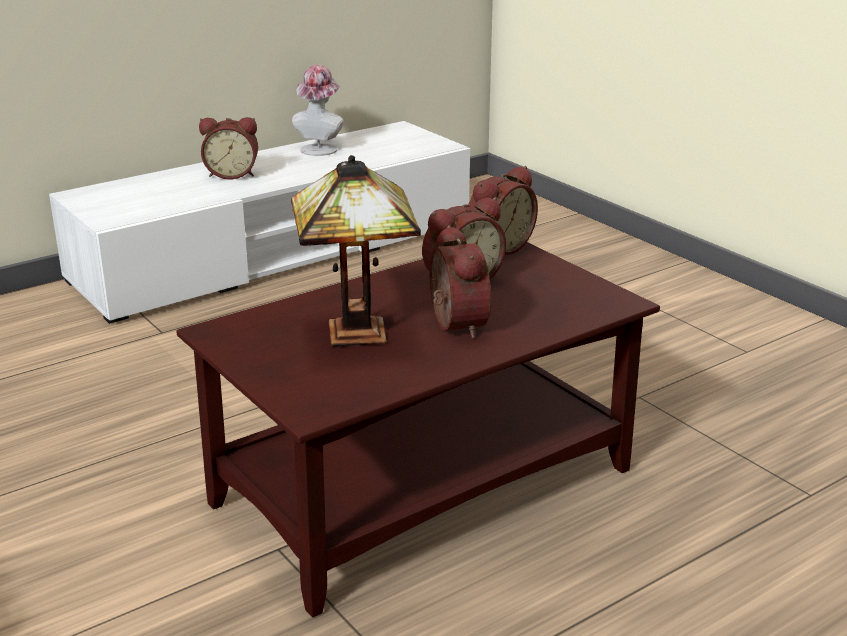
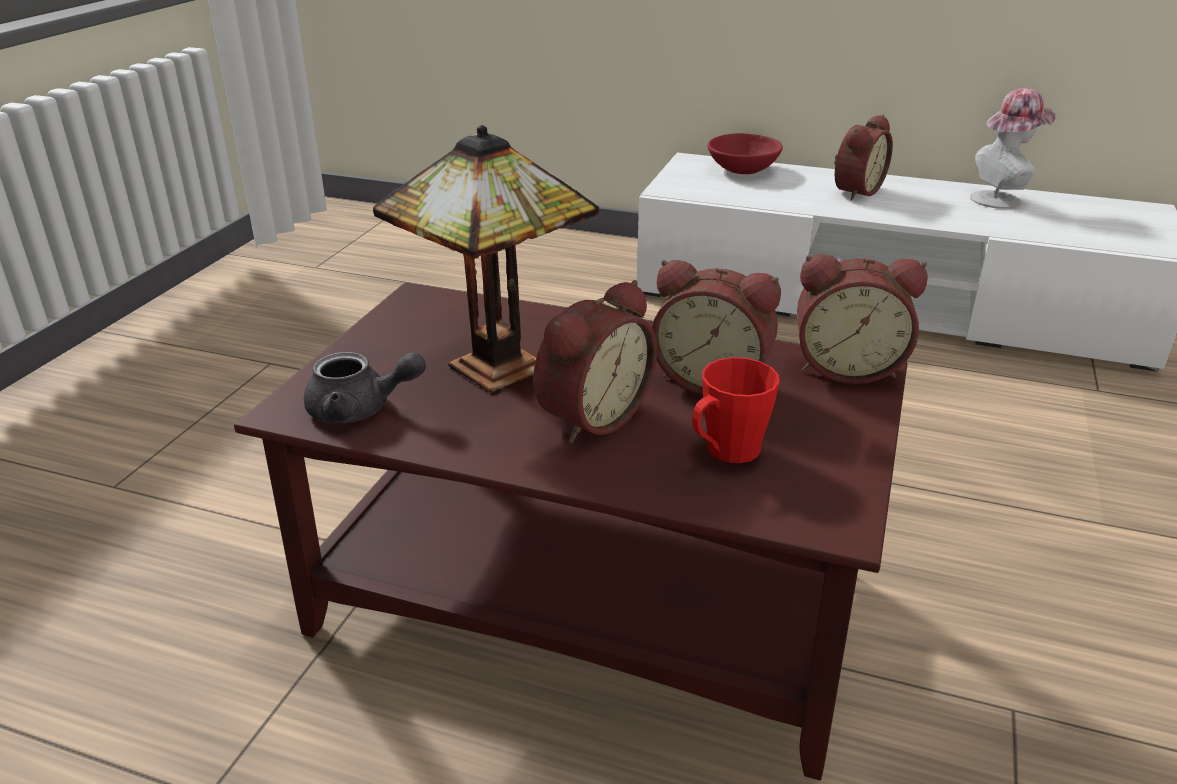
camera: 55 degrees right, 5 degrees up
alarm clock [199,117,258,179] -> alarm clock turned 105 degrees counterclockwise [834,115,893,200]
none -> grey teapot [304,352,426,423]
none -> red mug [692,357,780,463]
none -> red bowl [707,133,783,174]

